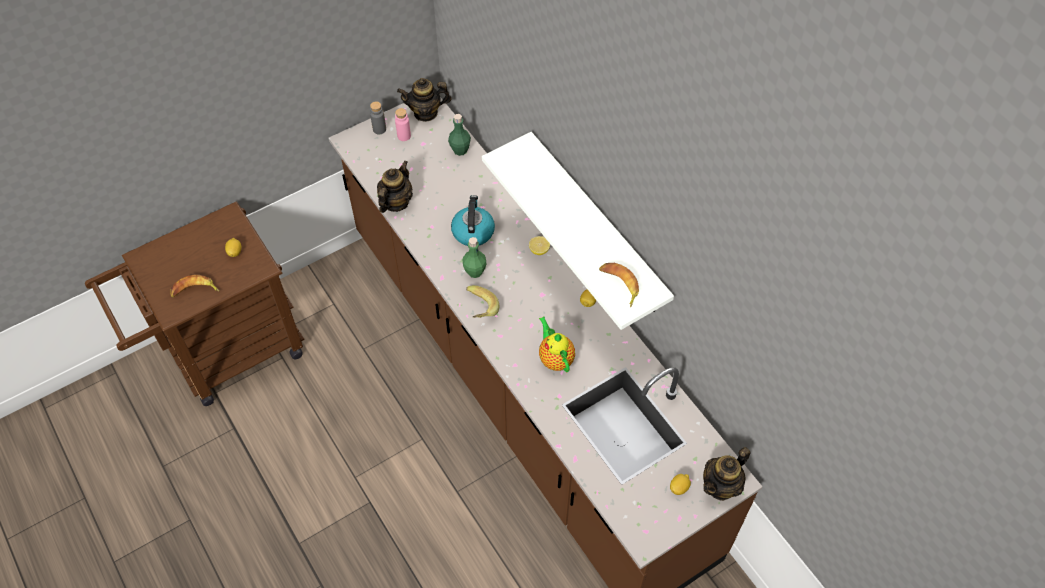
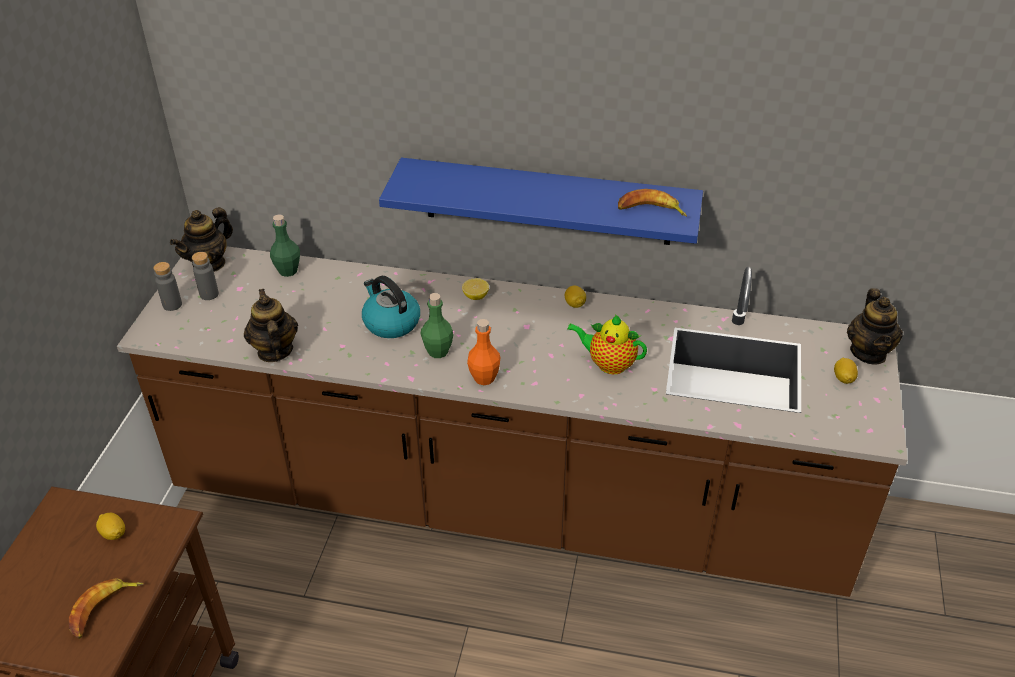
camera: 45 degrees left, 15 degrees down
pink bottle [395,108,411,141] -> grey bottle [192,252,219,300]
banana [466,285,499,318] -> orange bottle [467,319,501,385]
white shelf [482,132,674,330] -> blue shelf [379,158,703,245]

